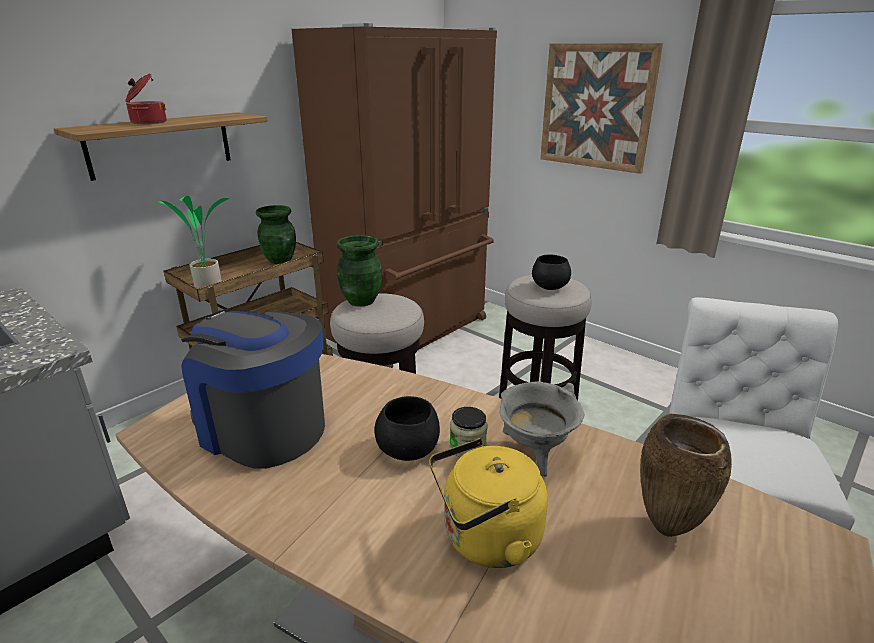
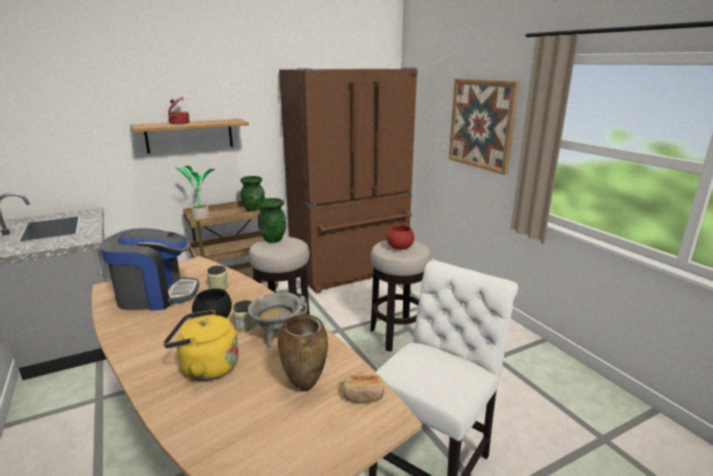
camera: 20 degrees right, 5 degrees down
coffee machine [181,311,325,469] -> coffee machine turned 120 degrees clockwise [101,228,199,310]
black bowl [532,254,571,290] -> red bowl [387,225,414,250]
none -> jar [207,265,228,290]
none -> bread [343,375,384,402]

